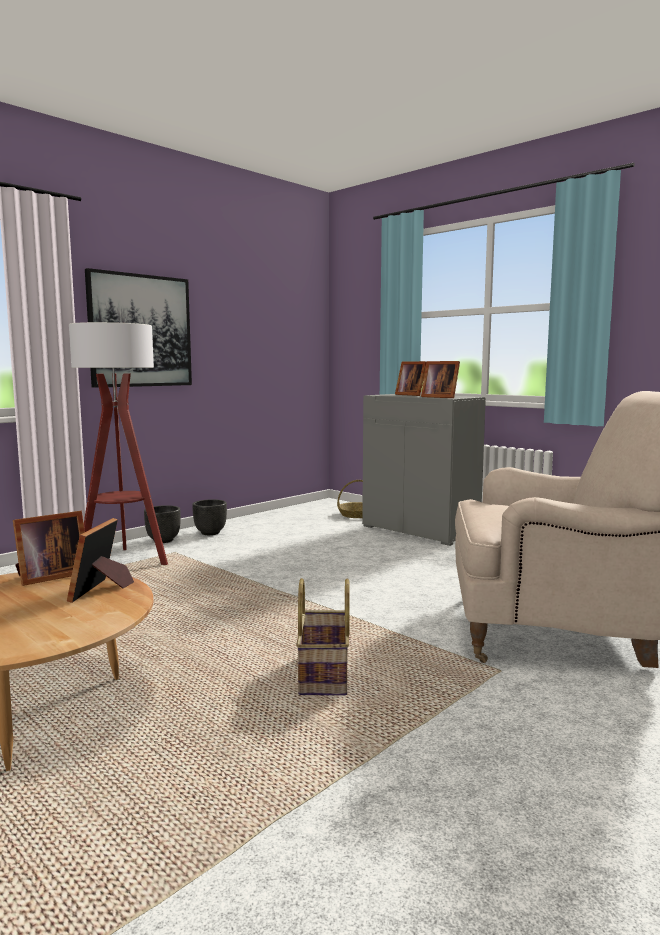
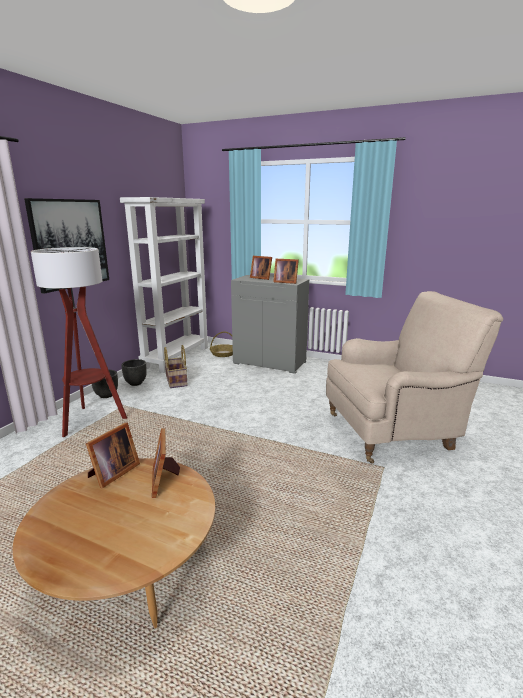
camera: 20 degrees left, 10 degrees up
basket [296,578,350,695] -> basket moved to [164,345,188,388]
none -> white bookcase [120,197,209,373]

